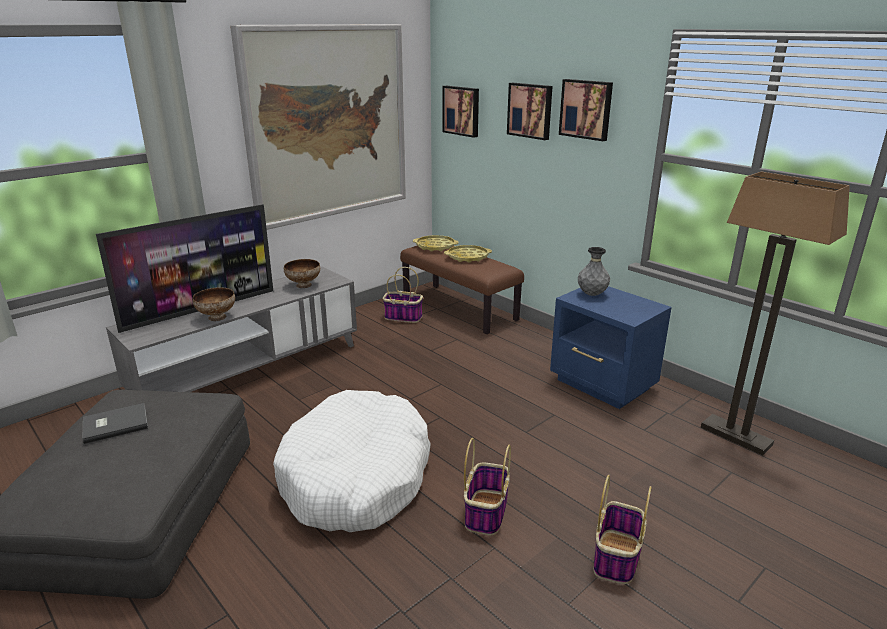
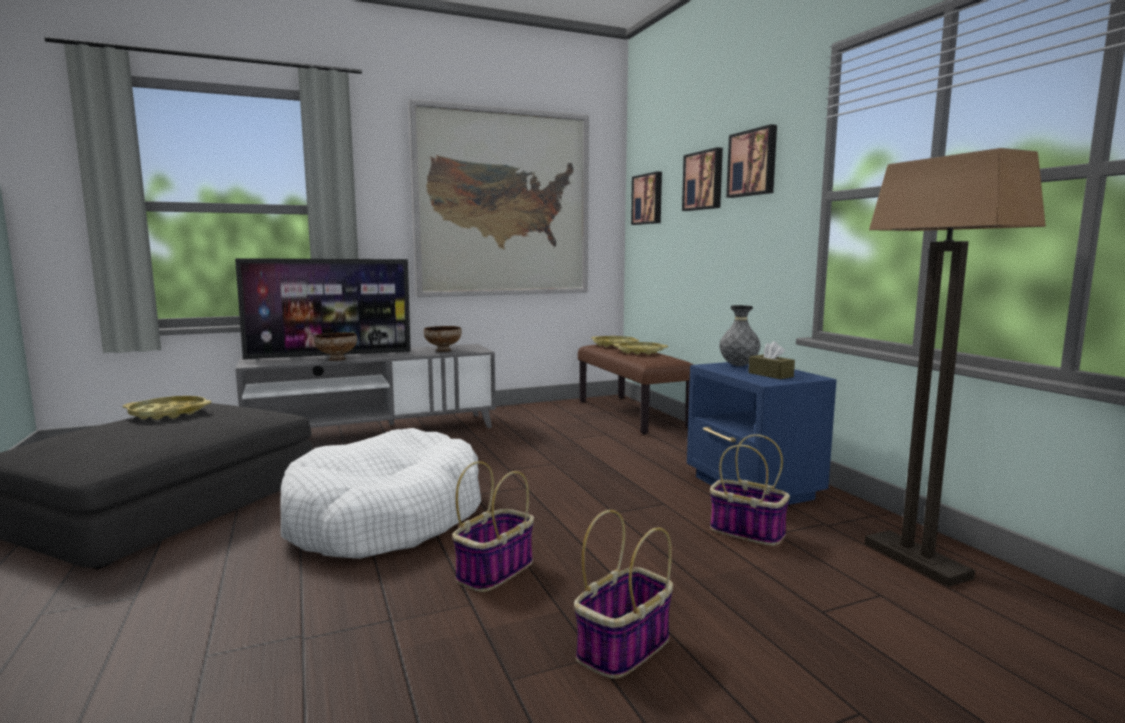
camera: 20 degrees right, 15 degrees down
grey book [82,403,148,444] -> yellow tray [123,396,211,420]
basket [383,267,423,323] -> basket moved to [710,434,790,546]
none -> brown tissue box [748,341,795,379]

